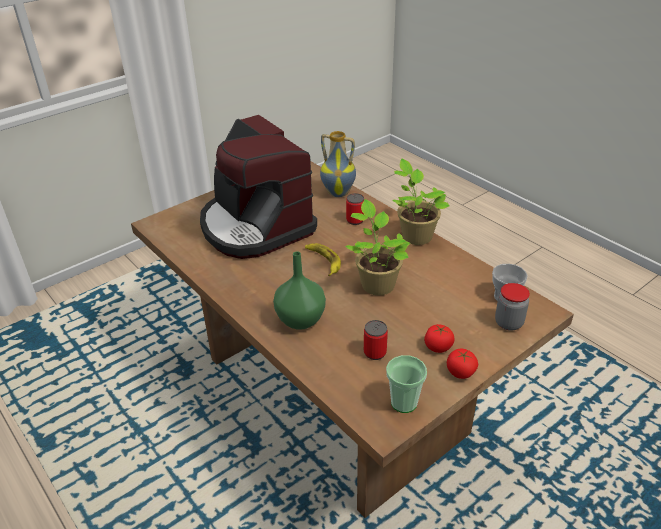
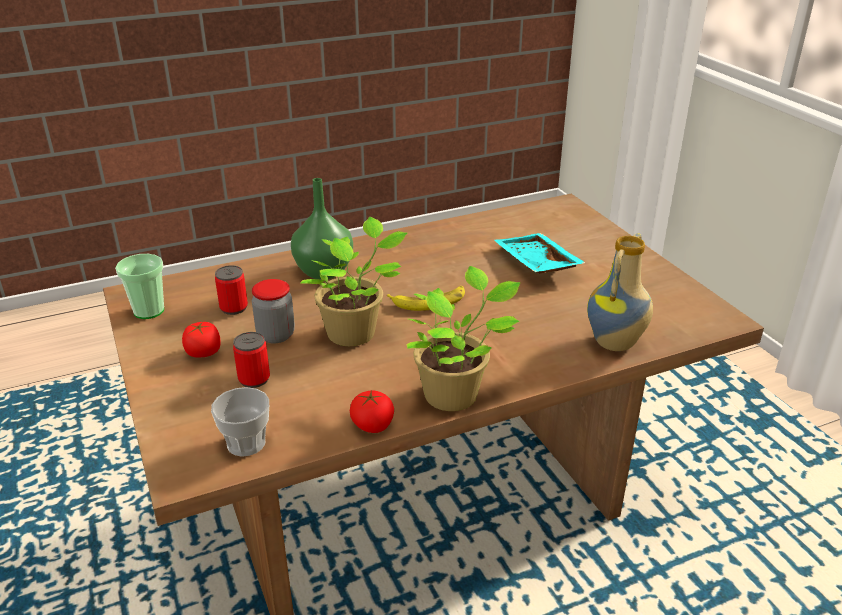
camera: 105 degrees right, 5 degrees down
coffee machine [200,115,317,259] -> turquoise tray [494,233,585,274]
can [346,193,364,225] -> can moved to [233,332,270,388]
tomato [447,349,478,379] -> tomato moved to [350,390,394,433]
jar [495,283,530,331] -> jar moved to [252,279,295,344]

